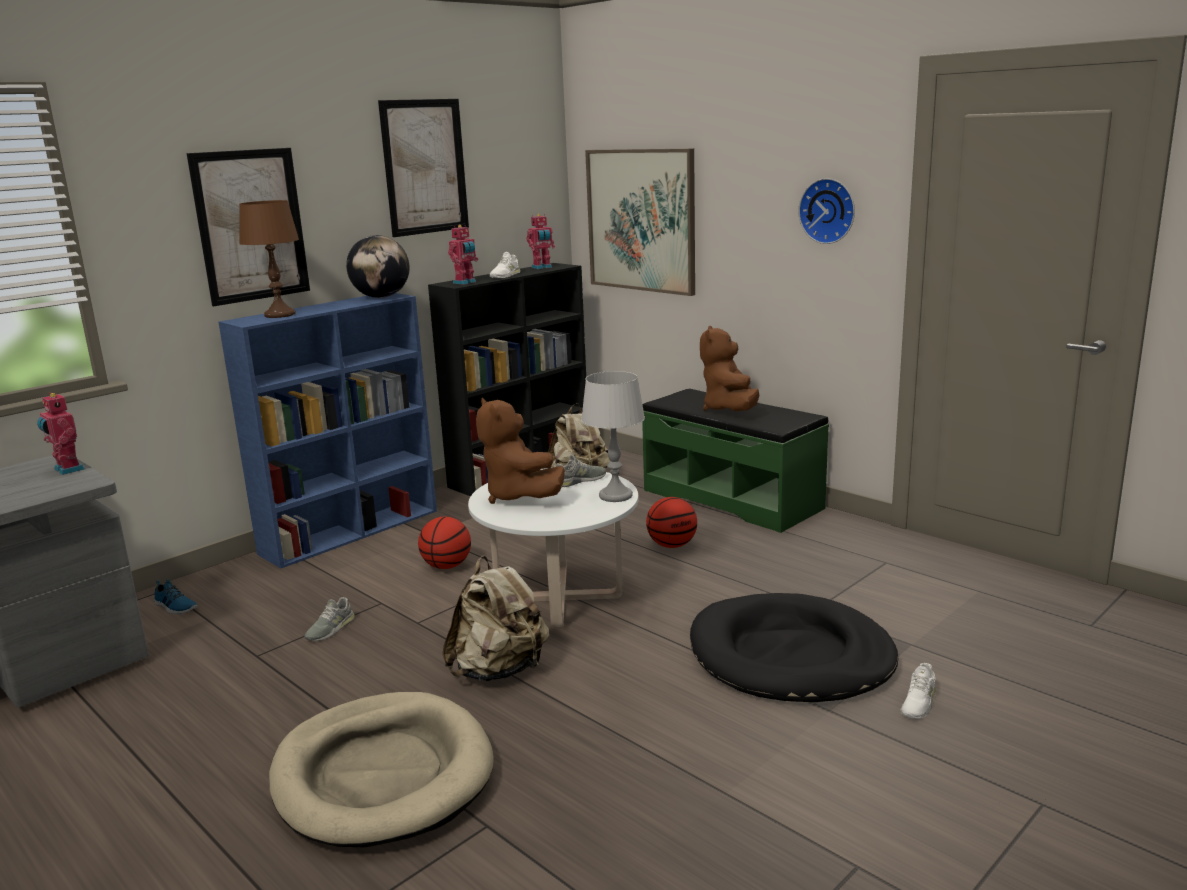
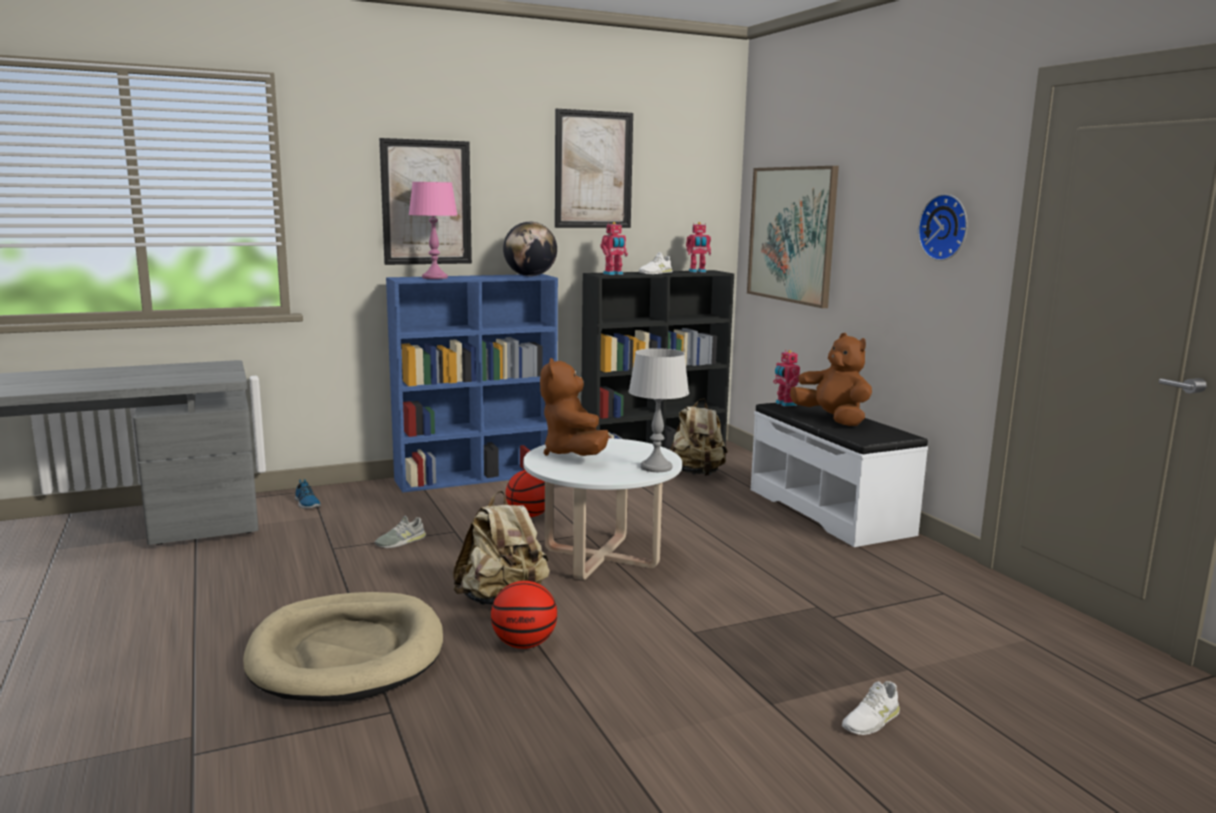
camera: 20 degrees right, 5 degrees down
toy robot [37,392,85,475] -> toy robot moved to [773,350,800,407]
brown table lamp [239,200,299,318] -> pink table lamp [409,182,457,279]
grey shoe [556,454,606,487] -> none
green bench [642,388,829,533] -> white bench [751,403,928,547]
basketball [646,497,697,548] -> basketball moved to [491,581,557,649]
black dog bed [690,593,898,702] -> none
brown plush toy [700,326,759,411] -> brown plush toy turned 120 degrees clockwise [790,333,872,426]

